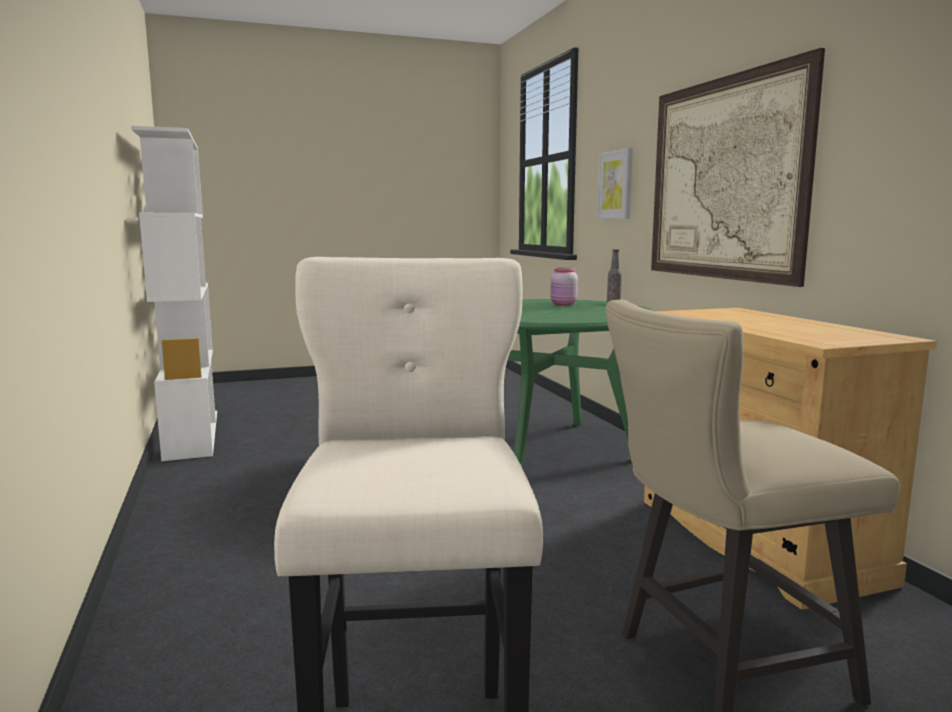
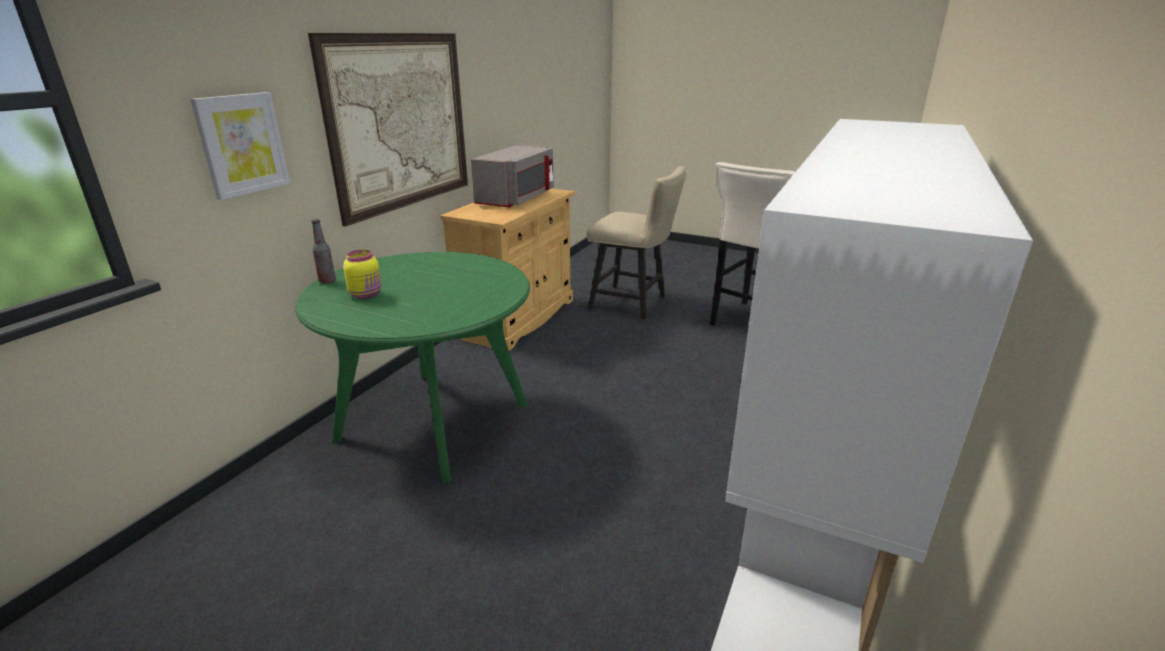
camera: 135 degrees left, 15 degrees up
pink jar [550,268,578,305] -> yellow jar [343,250,382,299]
none -> grey microwave [471,144,554,207]

